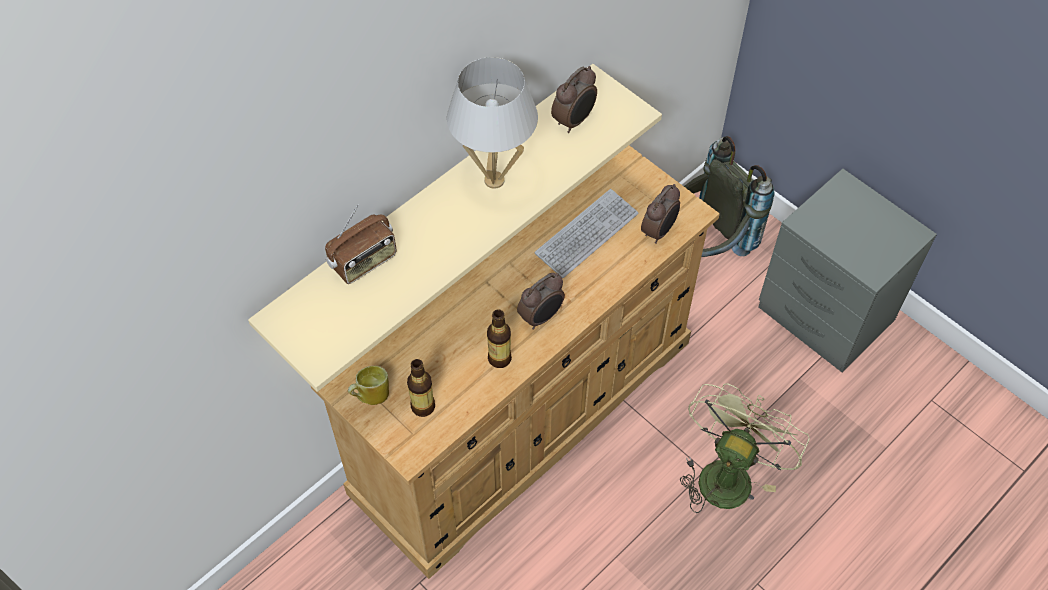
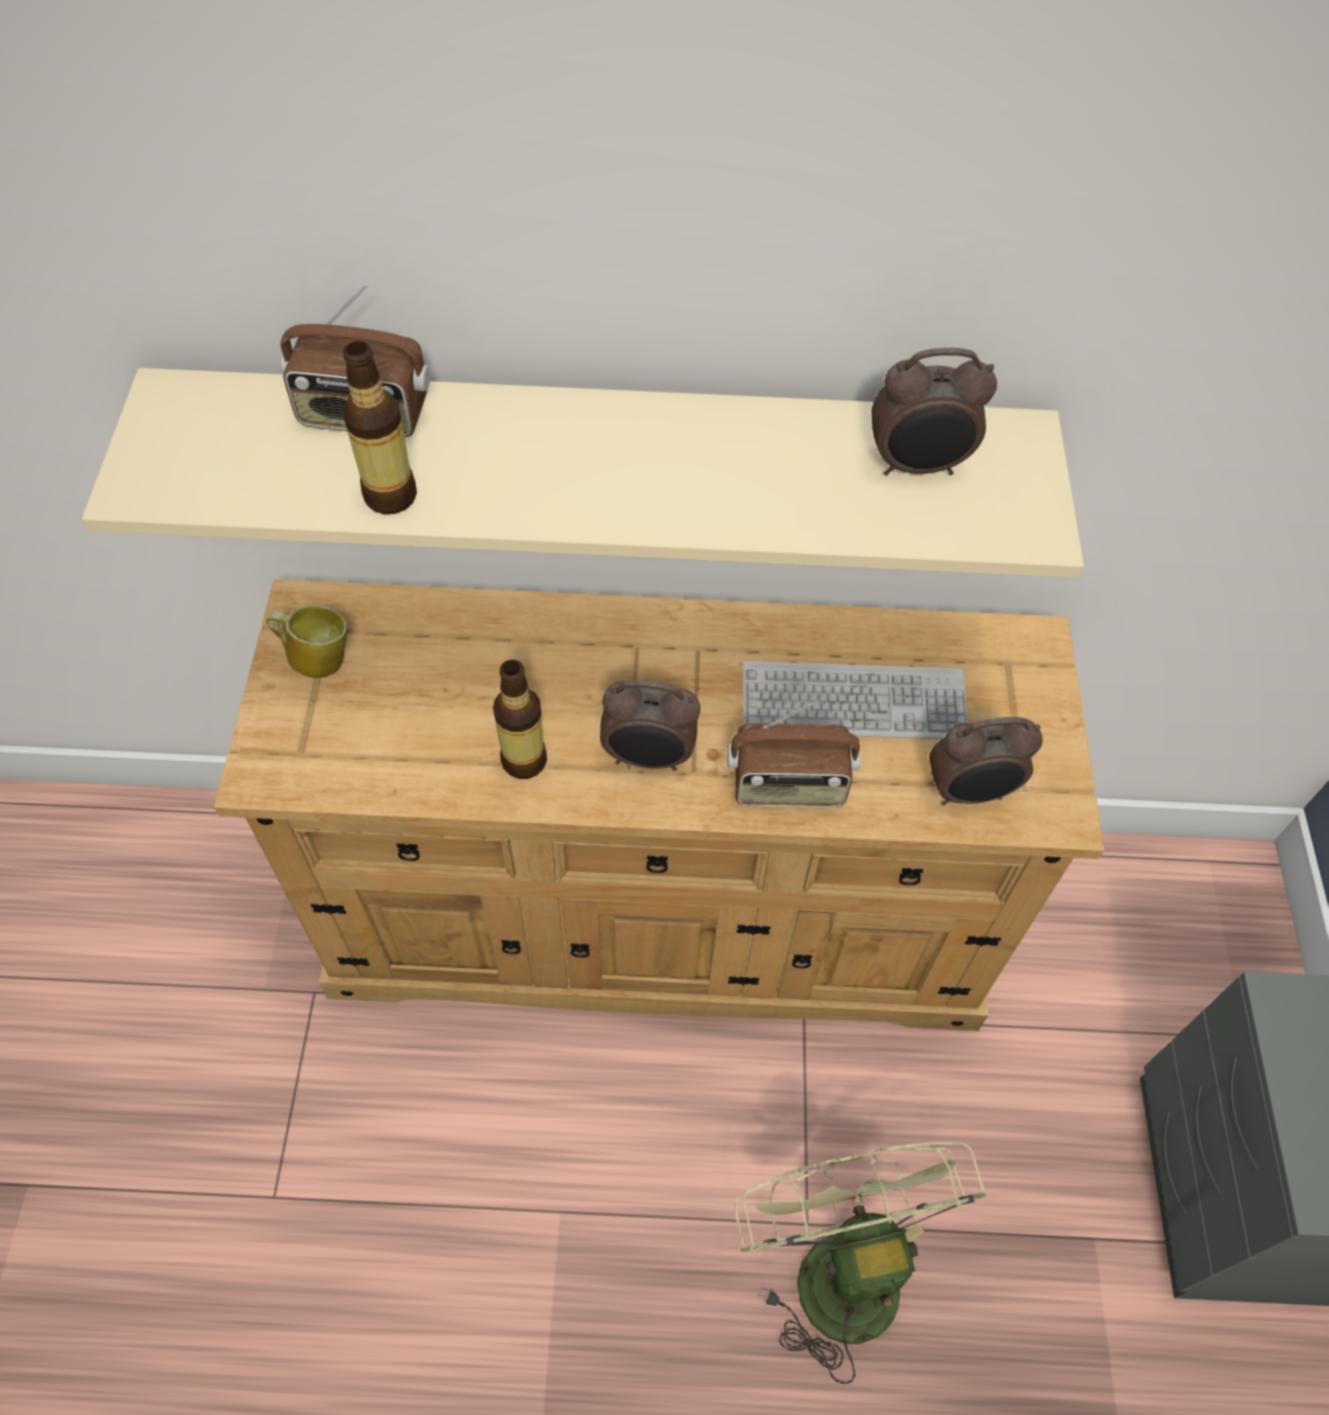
camera: 45 degrees right, 0 degrees up
bottle [407,359,435,417] -> bottle moved to [343,341,417,514]
white table lamp [447,57,538,189] -> none
green fan [680,383,810,513] -> green fan turned 90 degrees counterclockwise [735,1142,988,1384]
grey backpack [684,136,774,257] -> none
none -> radio [727,697,860,807]

